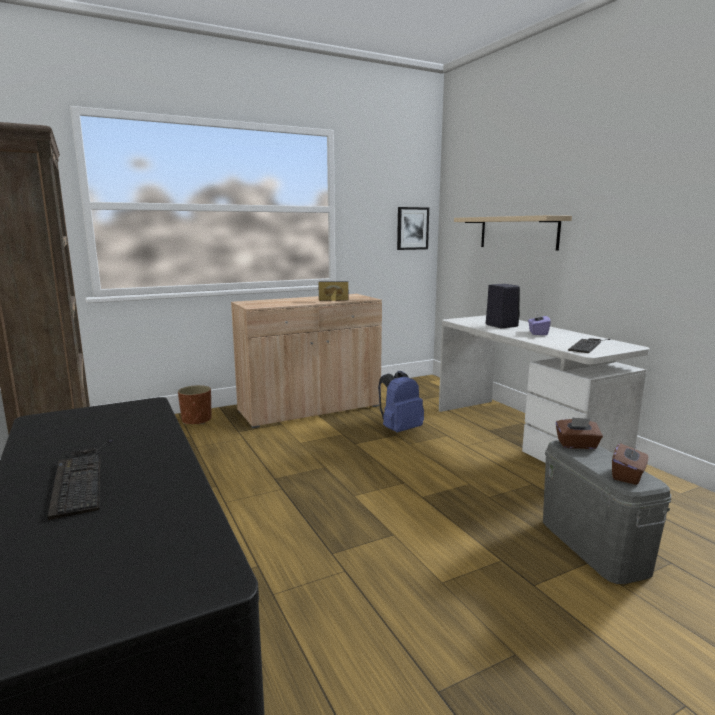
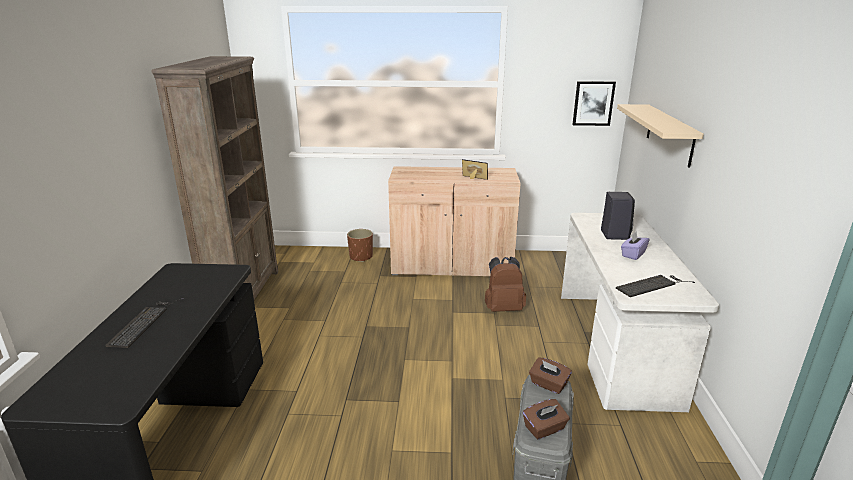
camera: 30 degrees right, 10 degrees up
blue backpack [378,371,424,433] -> brown backpack [485,257,526,312]

